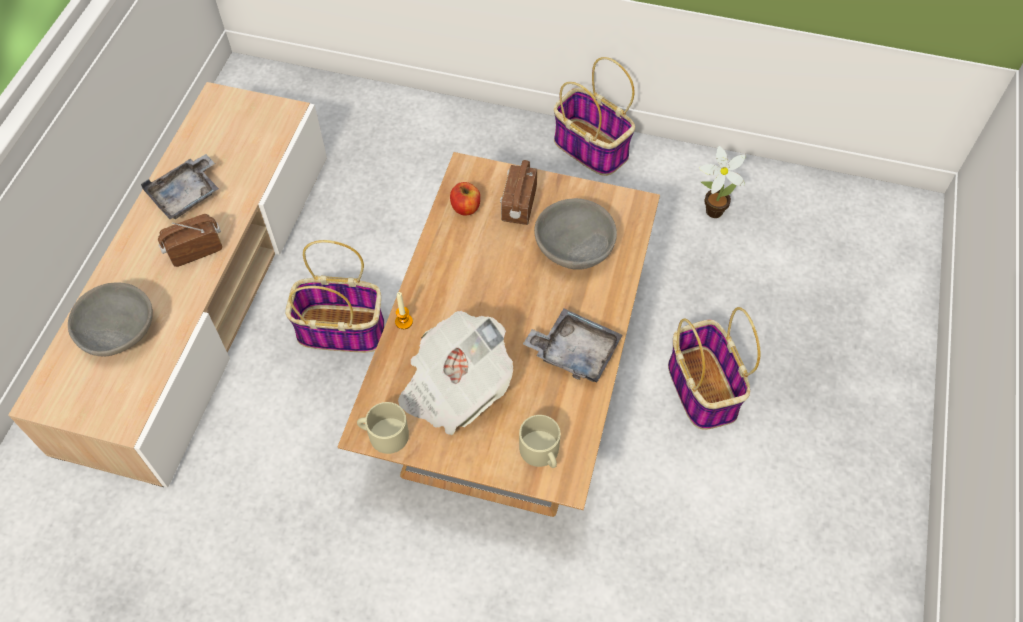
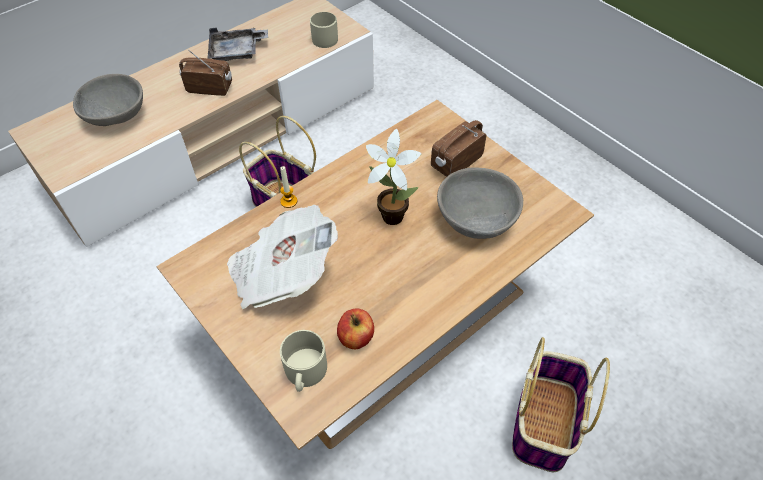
camera: 35 degrees right, 5 degrees down
beige mug [357,402,409,454] -> beige mug moved to [310,12,338,48]
apple [450,182,480,216] -> apple moved to [337,308,374,349]
grey tray [523,308,622,383] -> none
basket [554,57,635,176] -> none
potted plant [699,146,746,218] -> potted plant moved to [366,129,422,225]

